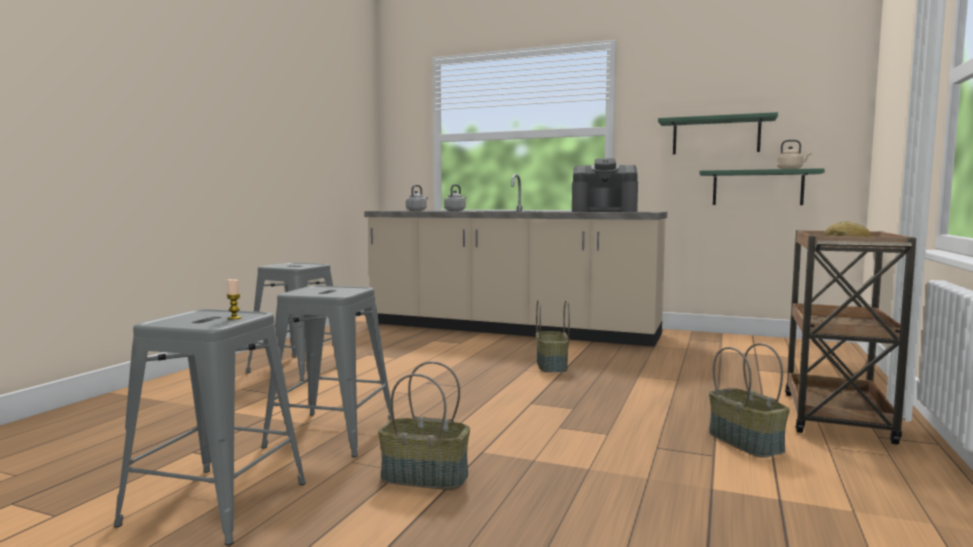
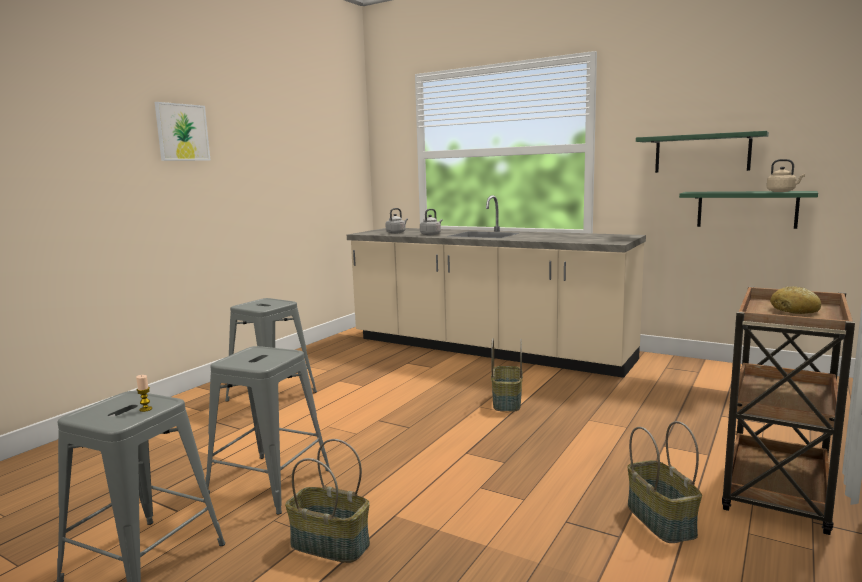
camera: 10 degrees right, 5 degrees up
coffee machine [572,158,638,212] -> none
none -> picture [155,102,210,161]

